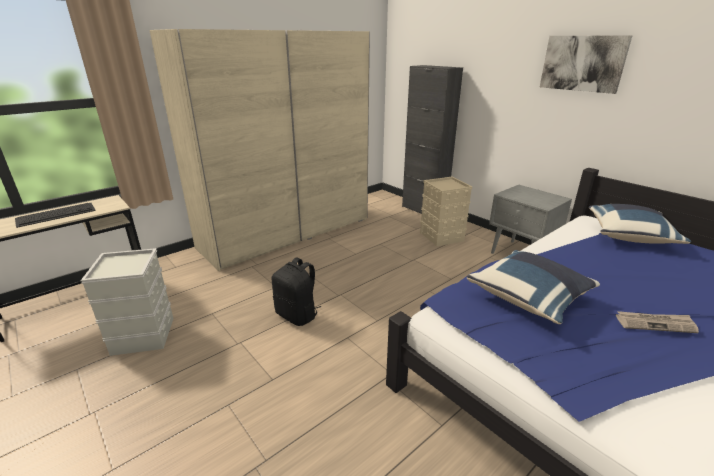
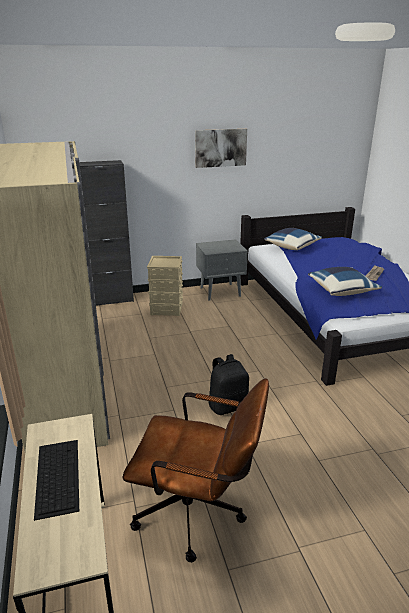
camera: 65 degrees left, 0 degrees up
grey storage box [81,248,174,356] -> brown office chair [123,378,269,562]

